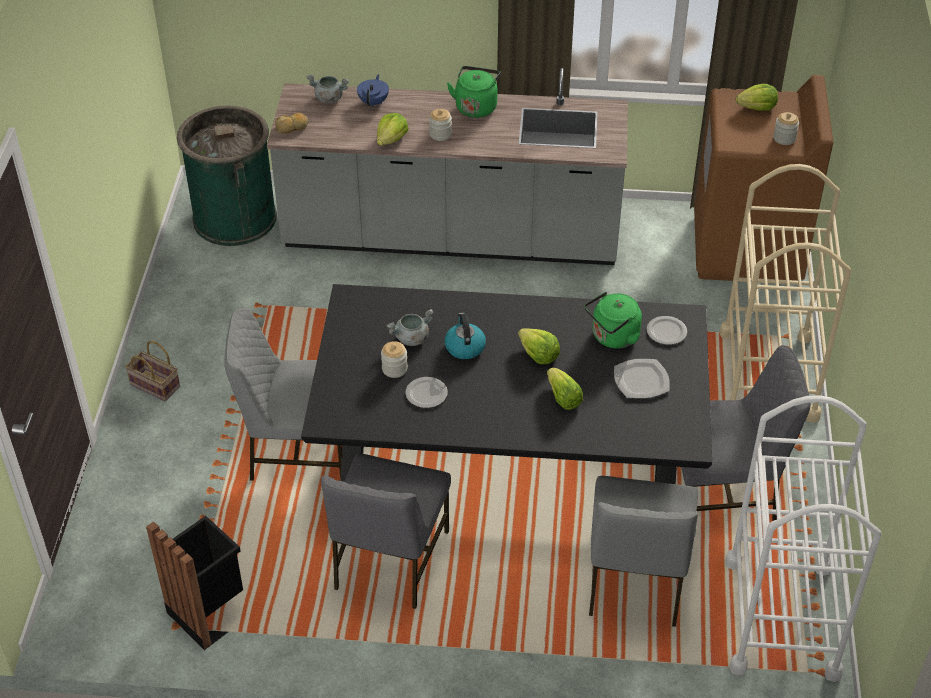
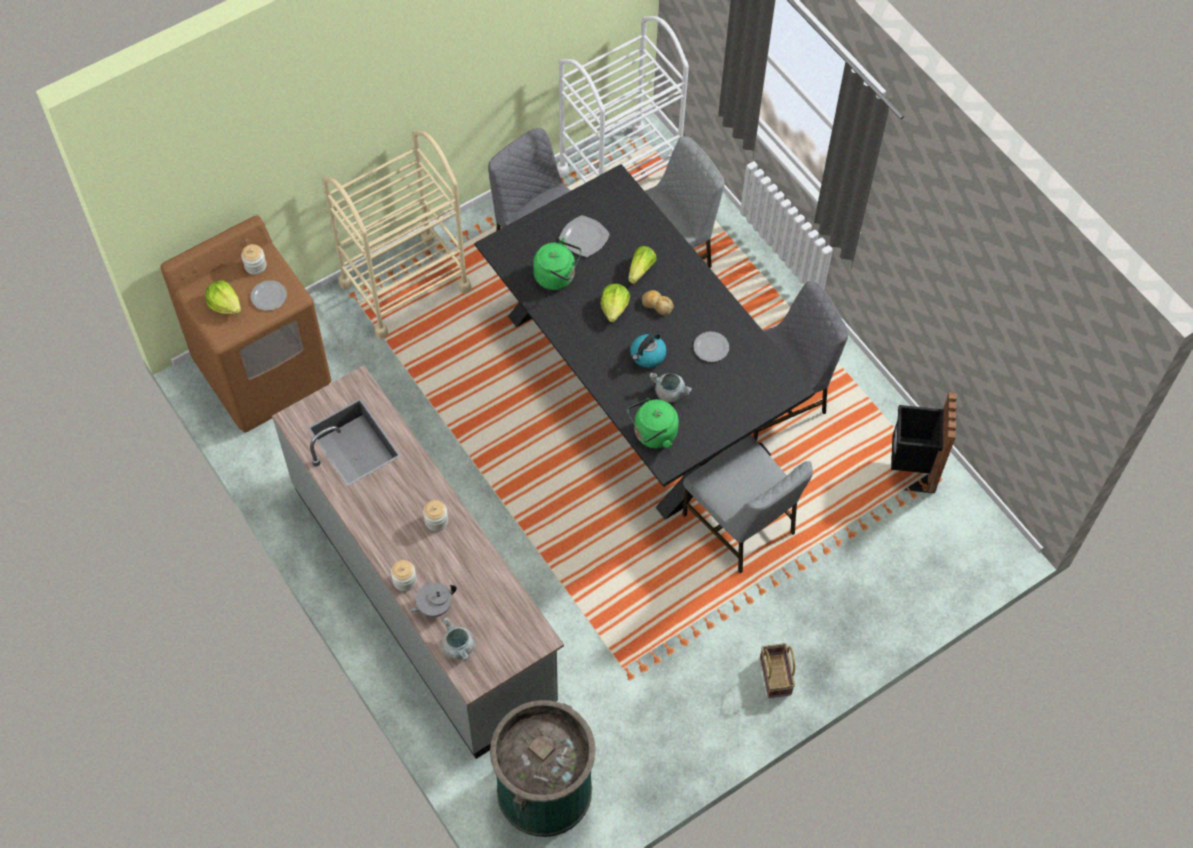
camera: 130 degrees left, 15 degrees up
bread [275,113,309,134] -> bread moved to [642,290,674,315]
blue teapot [357,74,389,107] -> grey teapot [408,583,457,617]
lettuce [377,113,409,145] -> none
jar [381,341,408,378] -> jar moved to [391,560,417,591]
green kettle [447,66,501,118] -> green kettle moved to [627,398,679,449]
plate [647,316,687,345] -> plate moved to [251,280,287,311]

